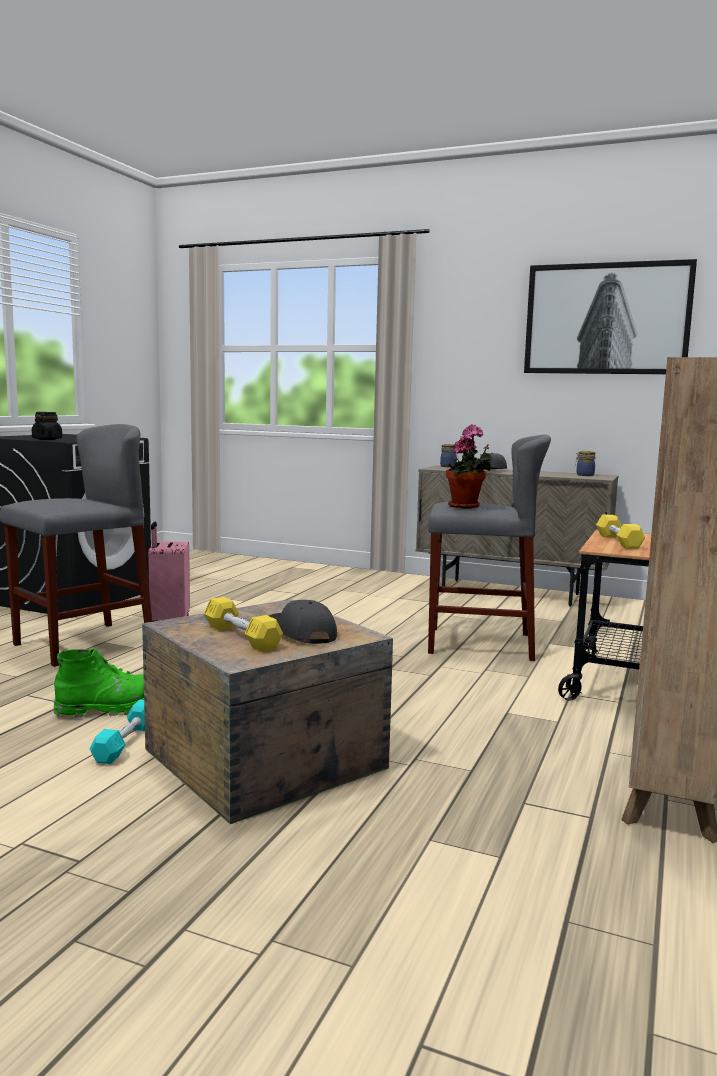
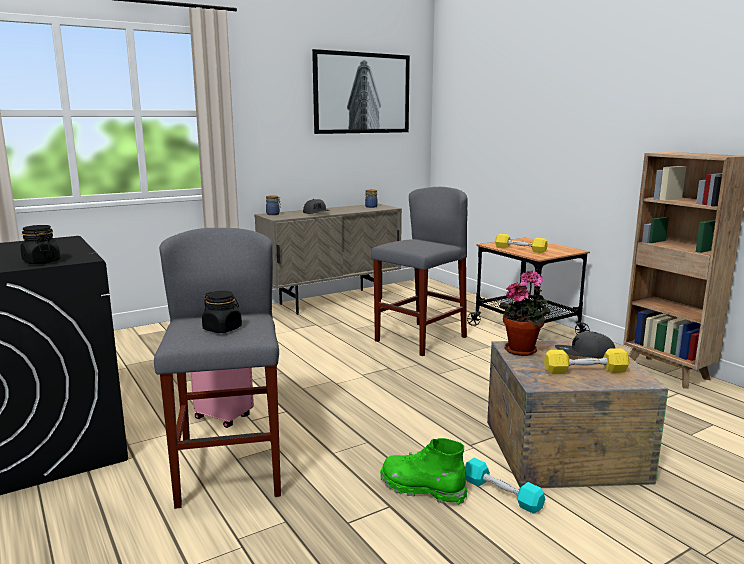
camera: 55 degrees left, 5 degrees up
green boot [54,649,144,718] -> green boot turned 75 degrees counterclockwise [380,438,468,505]
potted plant [446,424,492,508] -> potted plant moved to [499,270,551,356]
none -> black jar [202,291,242,333]

